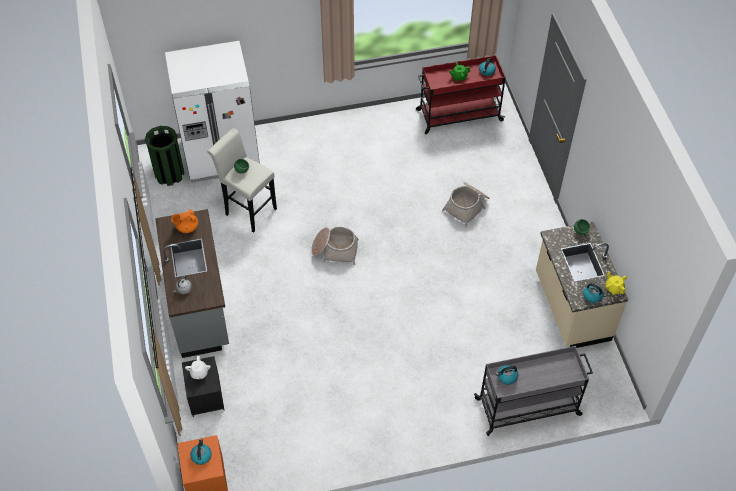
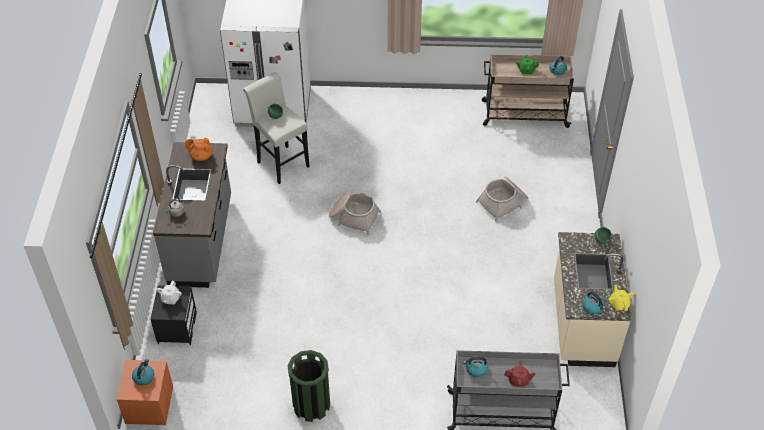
camera: 15 degrees right, 5 degrees down
green trash can [145,126,184,186] -> green trash can moved to [288,350,330,422]
red cart [416,55,506,134] -> beige cart [482,54,574,128]
none -> red teapot [505,361,536,387]

